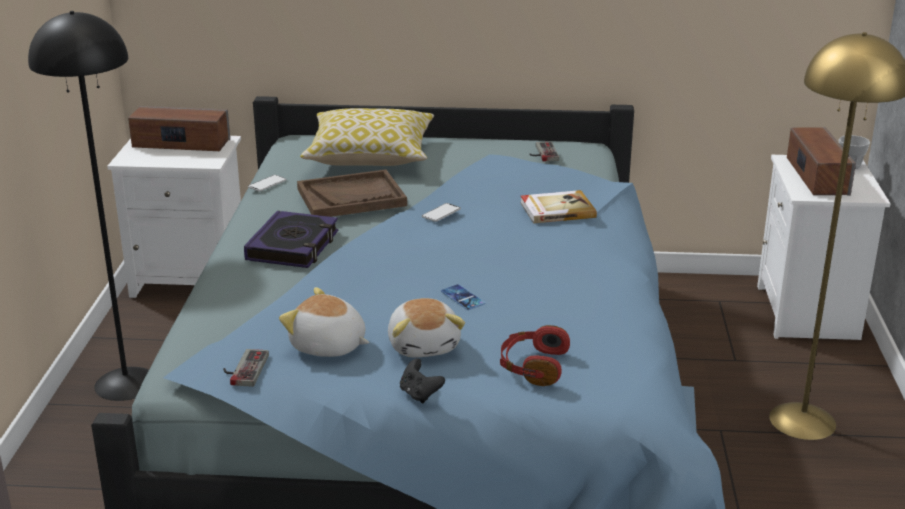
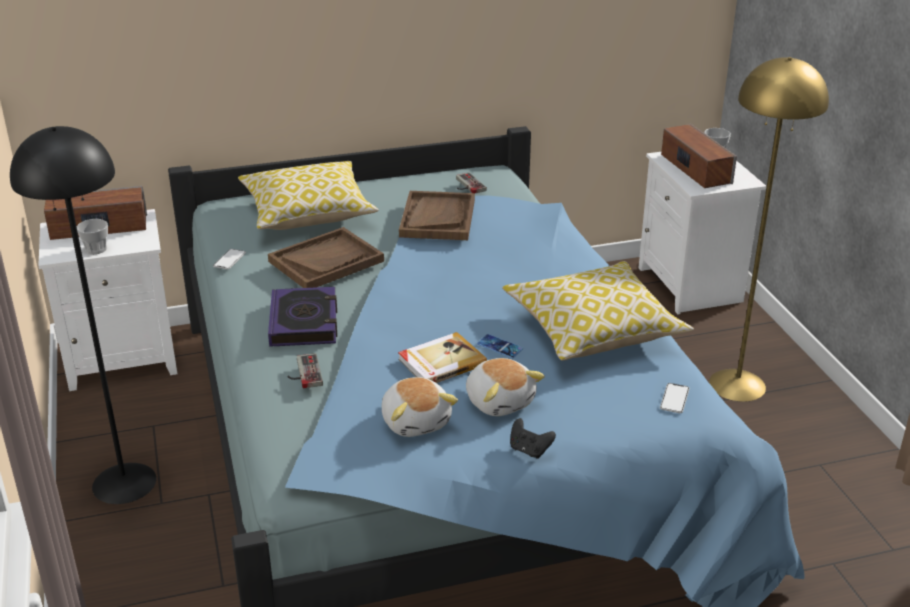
camera: 20 degrees left, 5 degrees up
game controller [223,349,269,387] -> game controller moved to [287,353,323,388]
plush toy [279,287,369,357] -> plush toy turned 120 degrees counterclockwise [382,377,458,437]
phone [422,203,461,222] -> phone moved to [660,383,690,413]
red headphones [500,325,570,386] -> none
book [520,190,597,224] -> book moved to [398,332,487,383]
none -> cup [77,219,108,254]
none -> brown tray [399,191,475,240]
none -> pillow [502,261,694,361]

